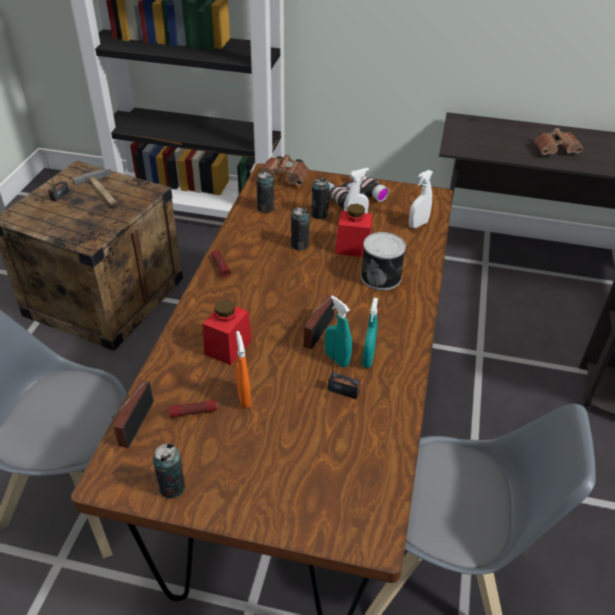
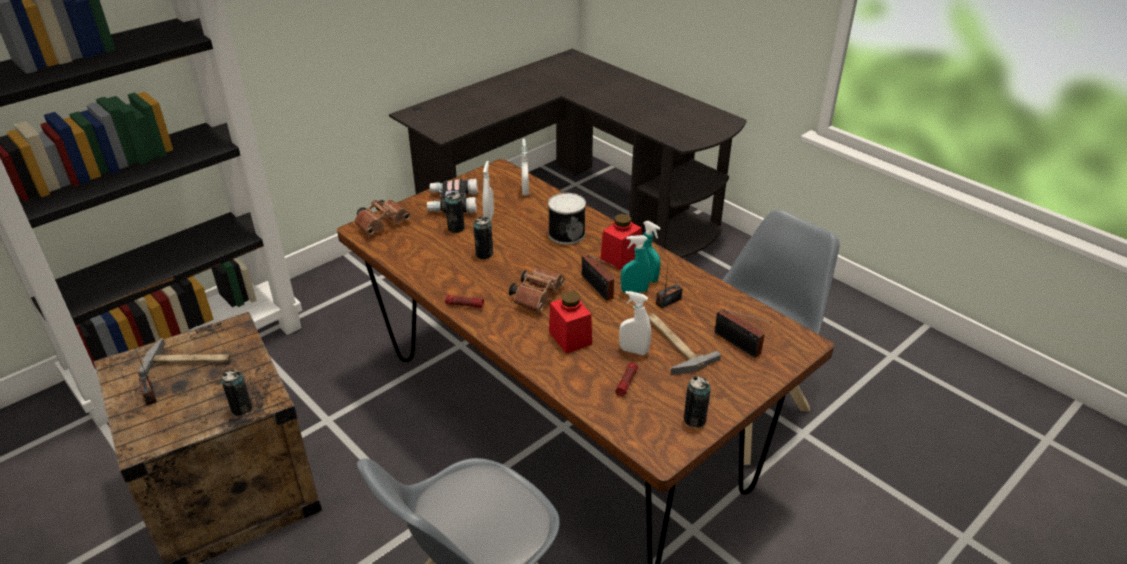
camera: 55 degrees left, 5 degrees down
radio [112,380,154,448] -> radio moved to [714,309,772,358]
orange spray bottle [235,331,251,408] -> white spray bottle [619,291,651,355]
can [256,172,274,213] -> can moved to [222,370,252,416]
red jar [335,204,372,257] -> red jar moved to [600,214,642,270]
brown binoculars [534,128,583,155] -> brown binoculars moved to [509,268,565,312]
none -> hammer [648,313,721,375]

